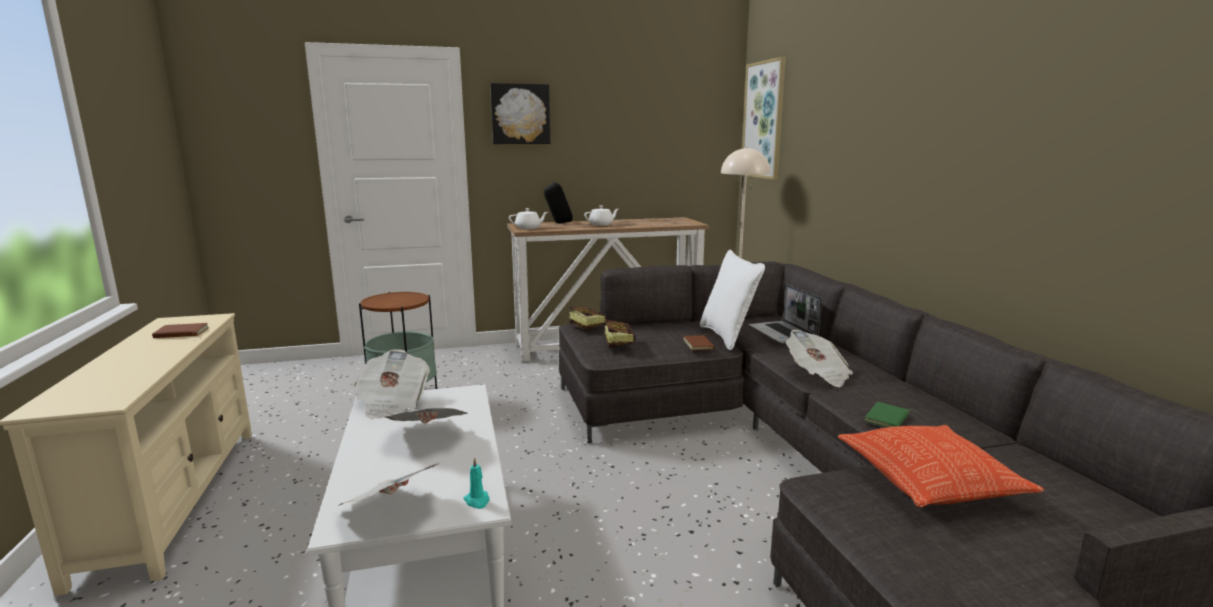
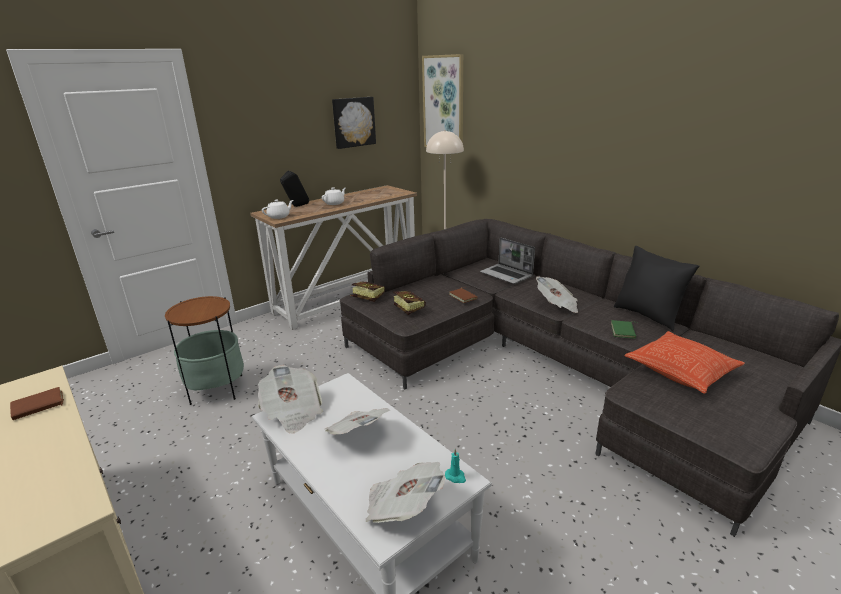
camera: 25 degrees left, 10 degrees up
picture [490,83,550,144] -> picture moved to [332,97,376,149]
white pillow [700,250,765,350] -> none
none -> black pillow [614,246,700,331]

